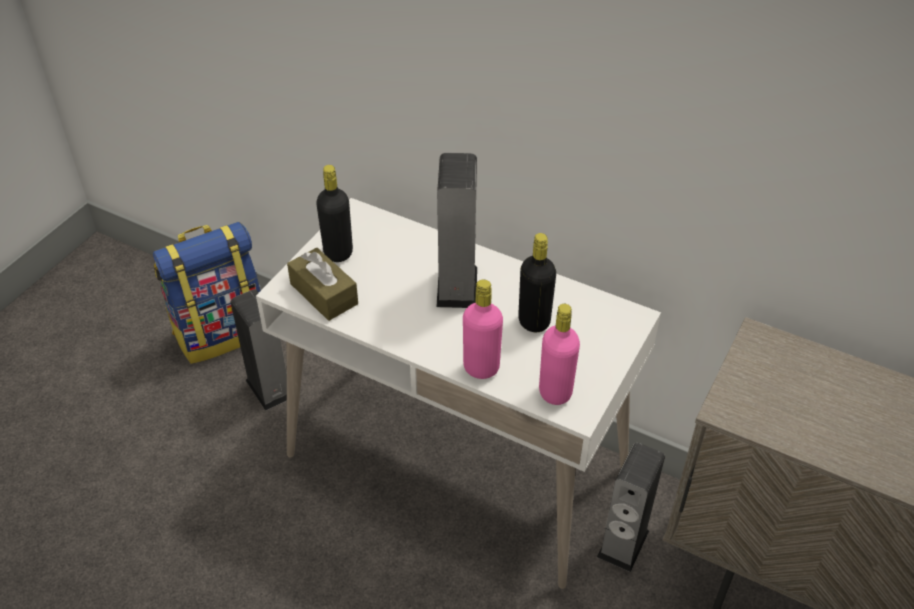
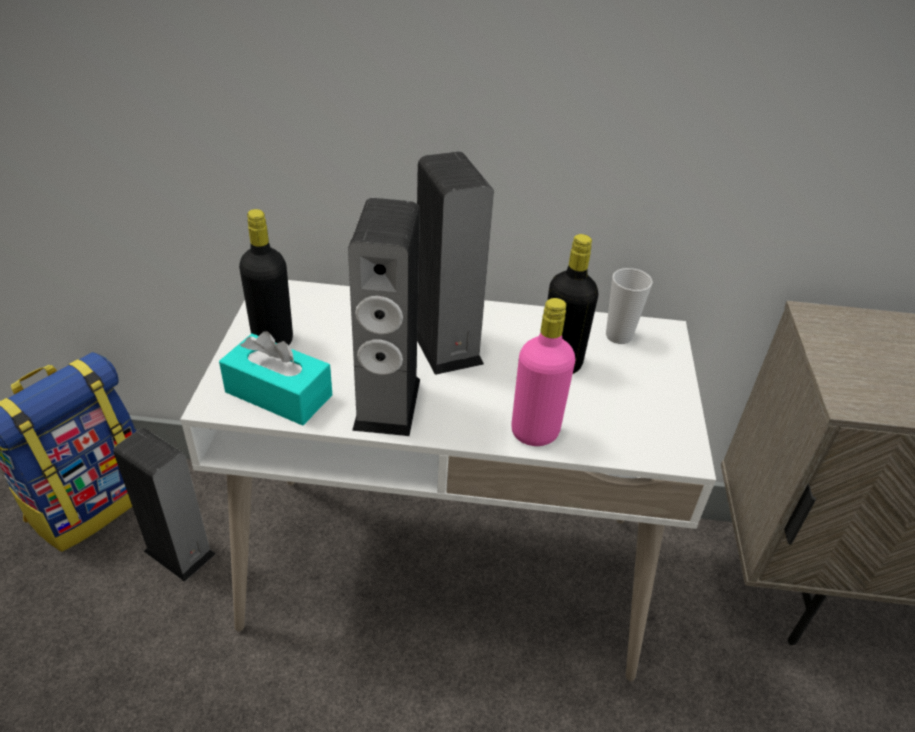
camera: 25 degrees left, 5 degrees down
brown tissue box [287,248,358,321] -> turquoise tissue box [219,331,332,425]
pink bottle [539,304,580,405] -> none
speaker [597,443,665,572] -> speaker moved to [348,198,420,436]
none -> cup [606,268,653,344]

